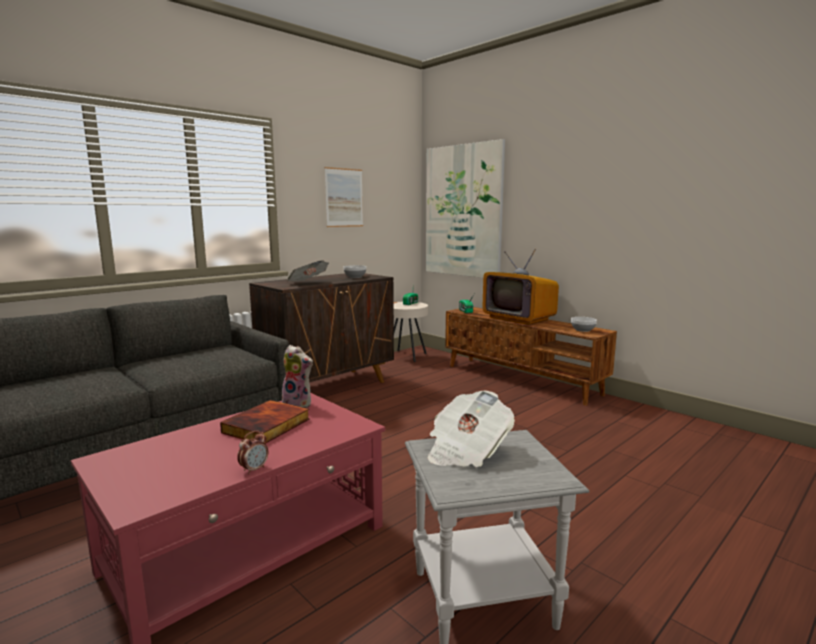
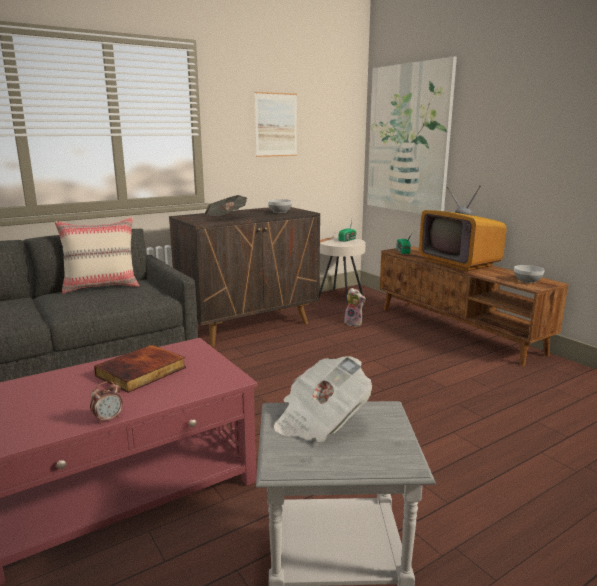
camera: 10 degrees right, 5 degrees up
plush toy [282,345,313,408] -> plush toy moved to [343,288,366,327]
none -> beige pillow [55,217,139,294]

